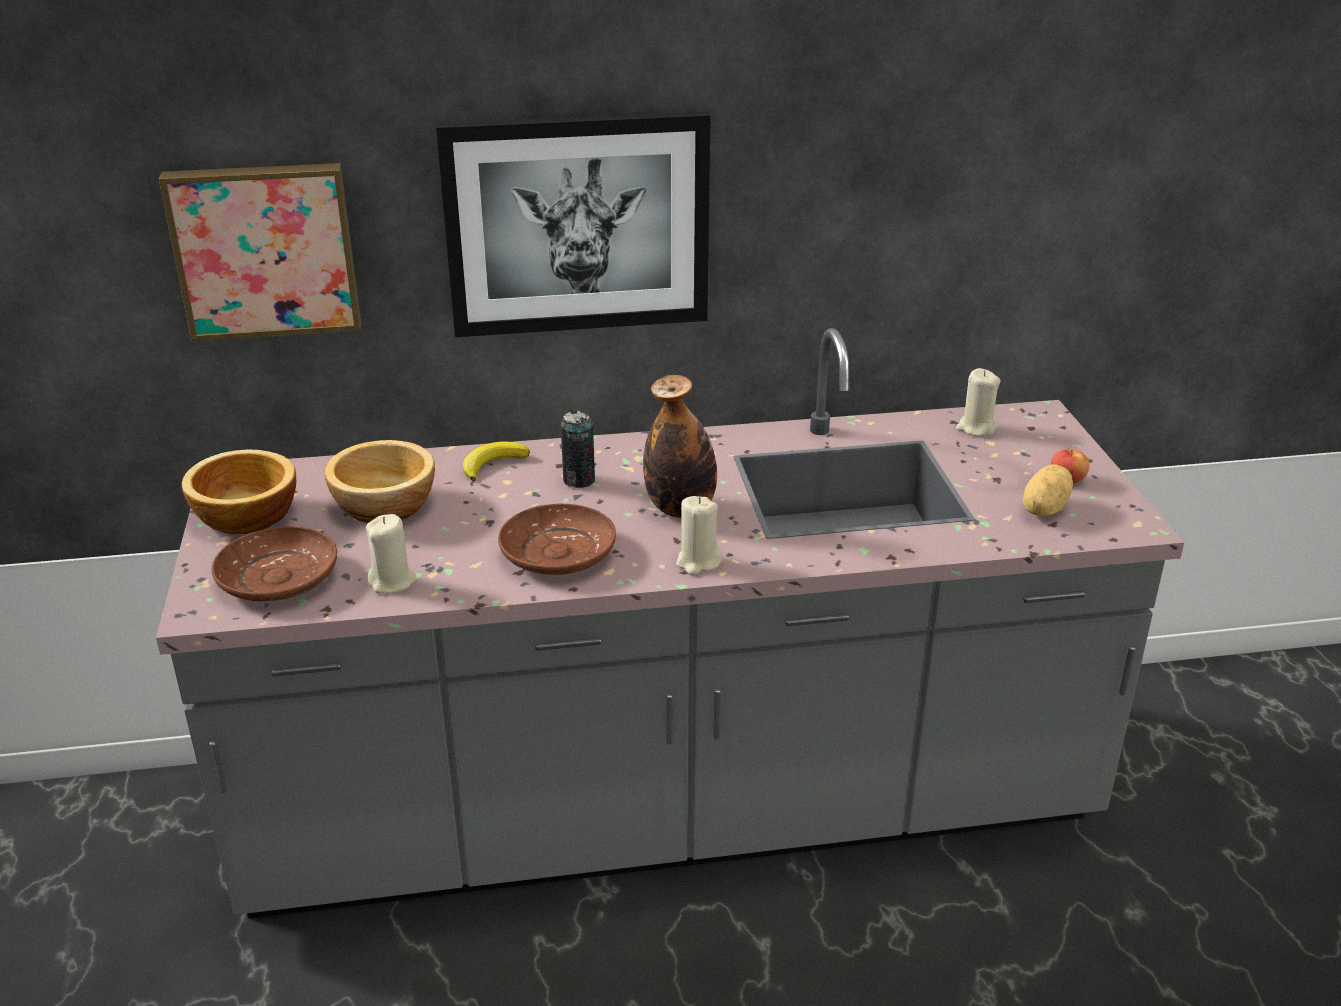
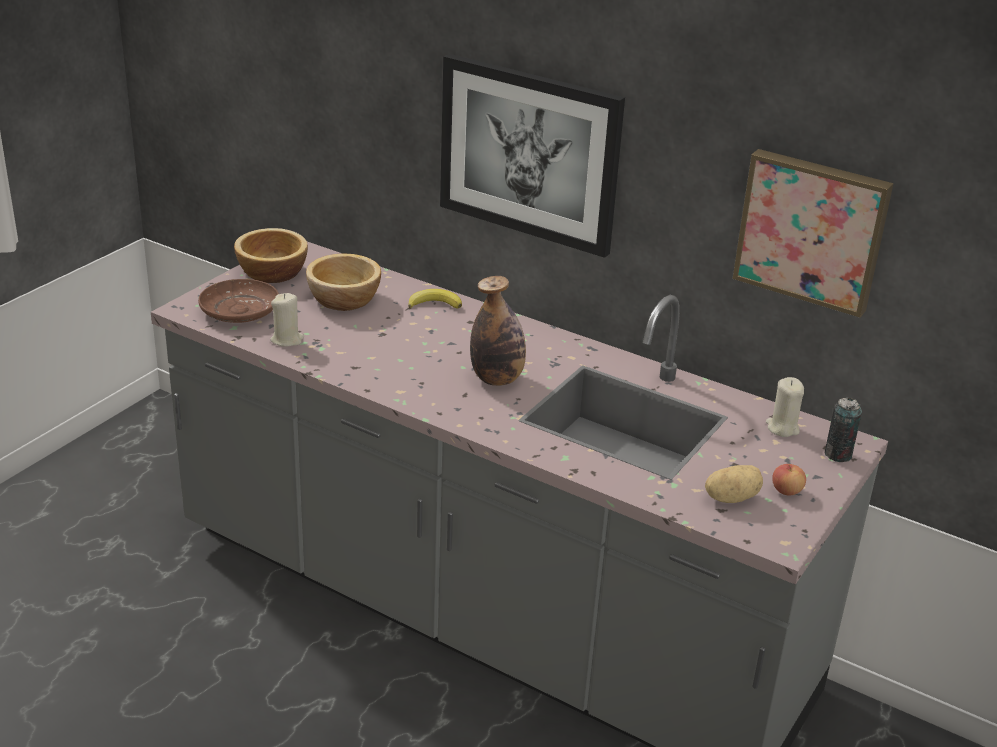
camera: 40 degrees right, 0 degrees up
picture [159,163,361,341] -> picture moved to [732,149,894,318]
brown plate [498,504,616,575] -> none
can [561,411,595,488] -> can moved to [824,398,862,462]
beige candle [676,496,723,575] -> none

